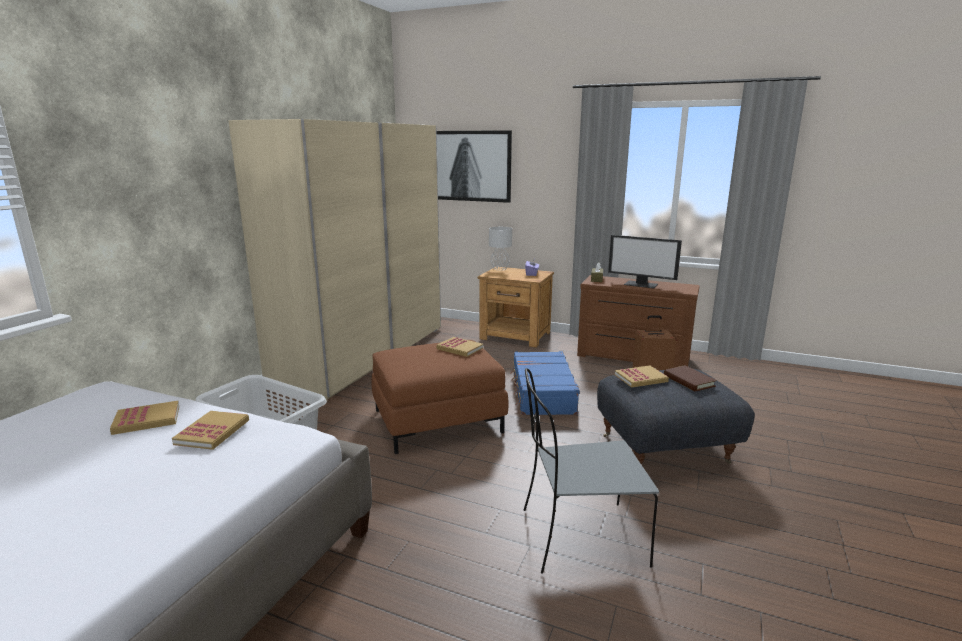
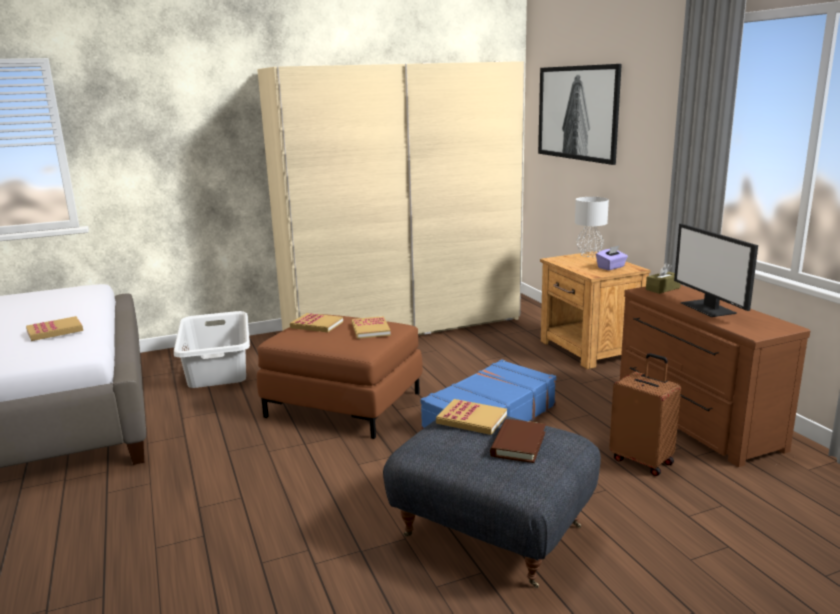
camera: 45 degrees right, 0 degrees up
book [110,401,179,435] -> book moved to [290,313,343,332]
grey chair [524,368,659,574] -> none

